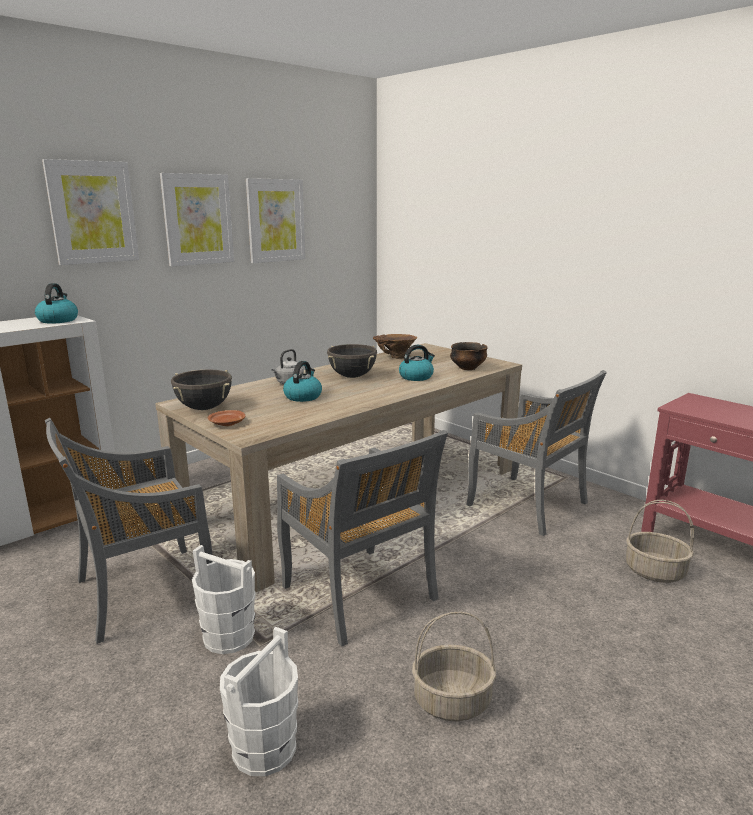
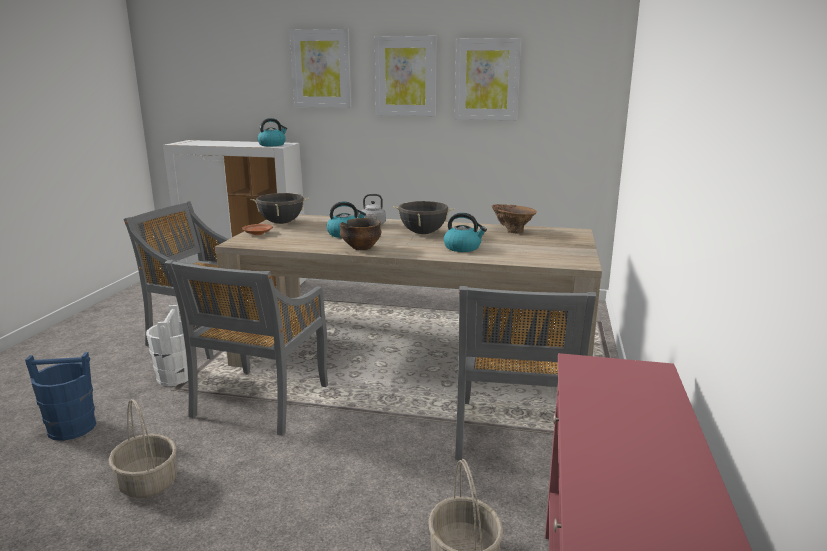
camera: 55 degrees right, 0 degrees up
white bucket [220,627,298,776] -> blue bucket [25,352,96,441]
bowl [450,342,488,370] -> bowl moved to [340,218,382,250]

